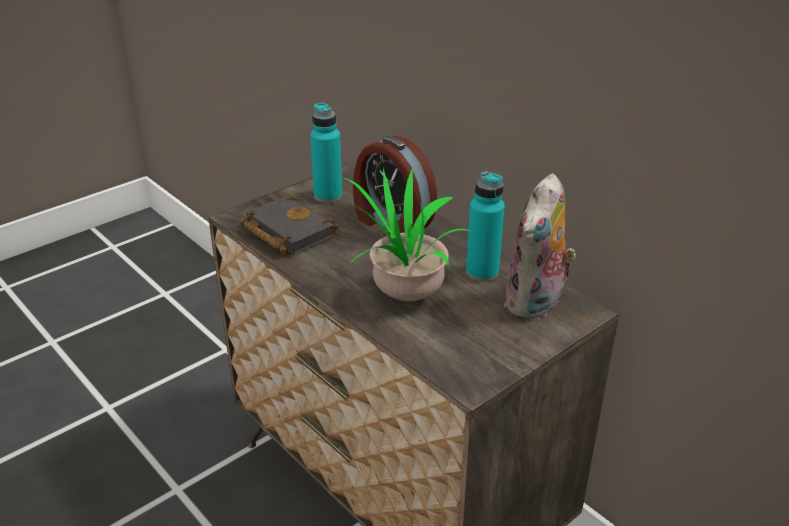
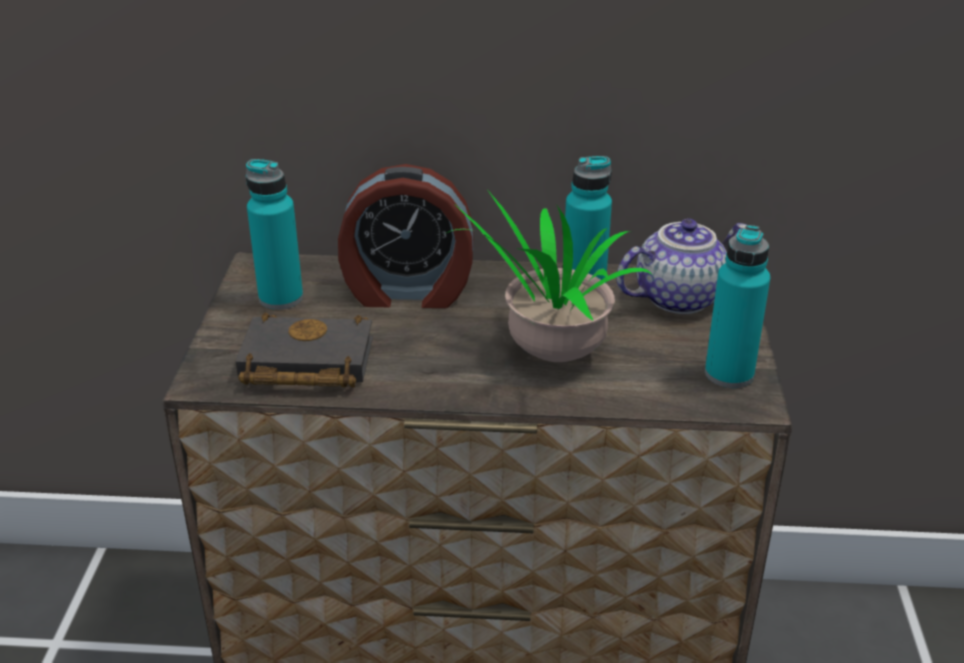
camera: 45 degrees left, 0 degrees up
plush toy [504,173,576,321] -> teapot [617,219,747,314]
none -> turquoise bottle [705,225,770,388]

